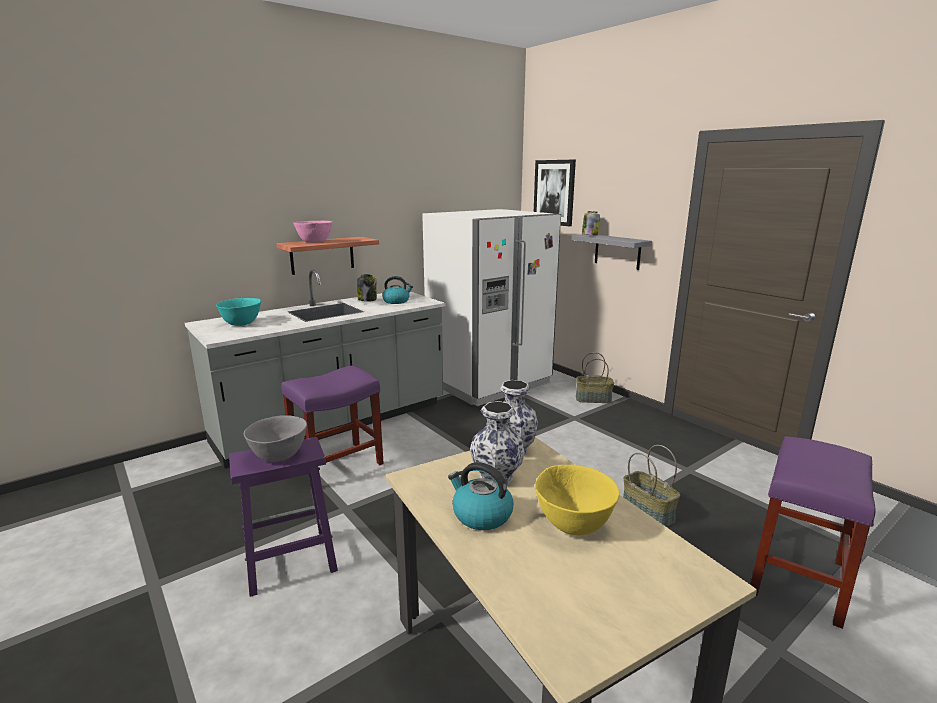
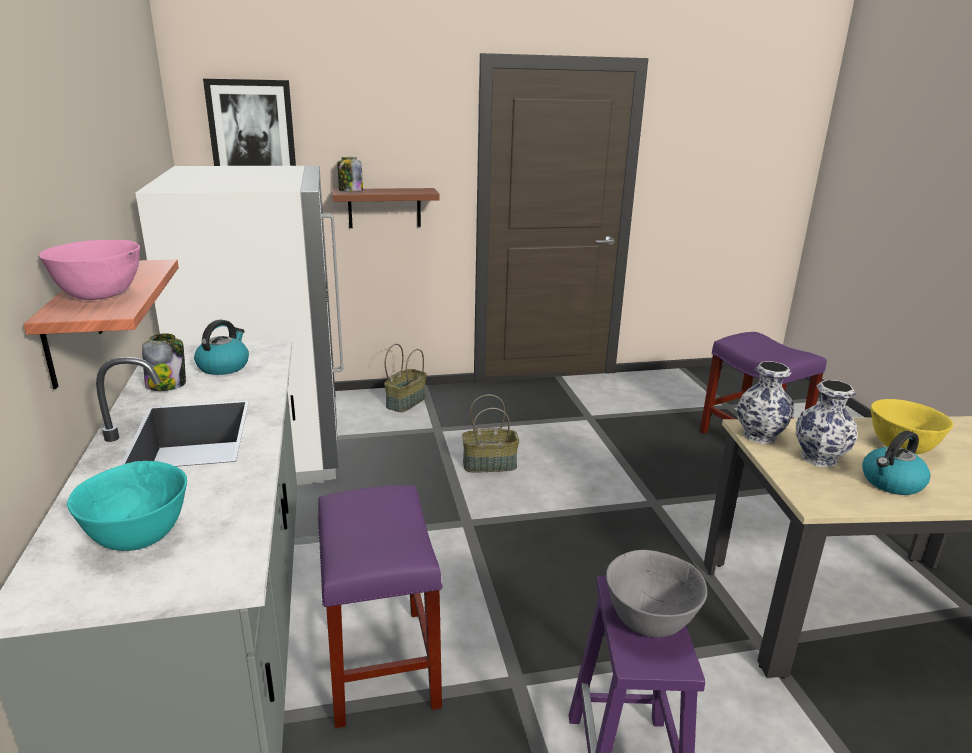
camera: 65 degrees left, 5 degrees up
grey shelf [572,234,652,270] -> brown shelf [332,188,440,228]
basket [623,445,680,527] -> basket moved to [462,394,519,473]

